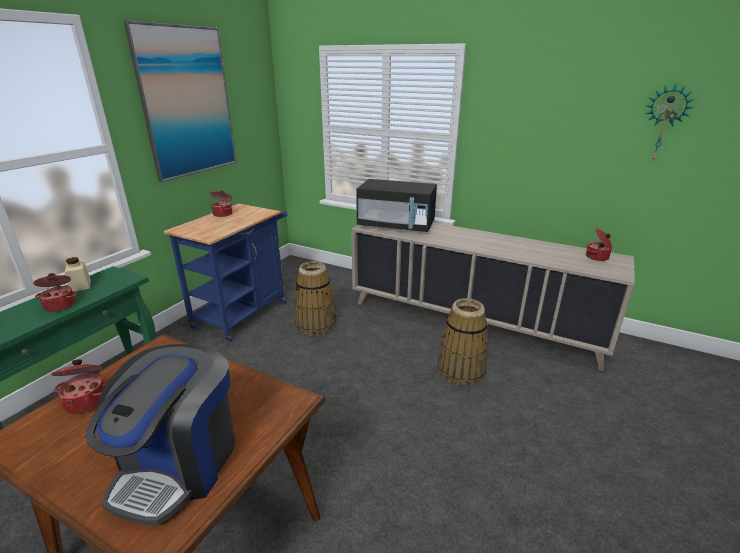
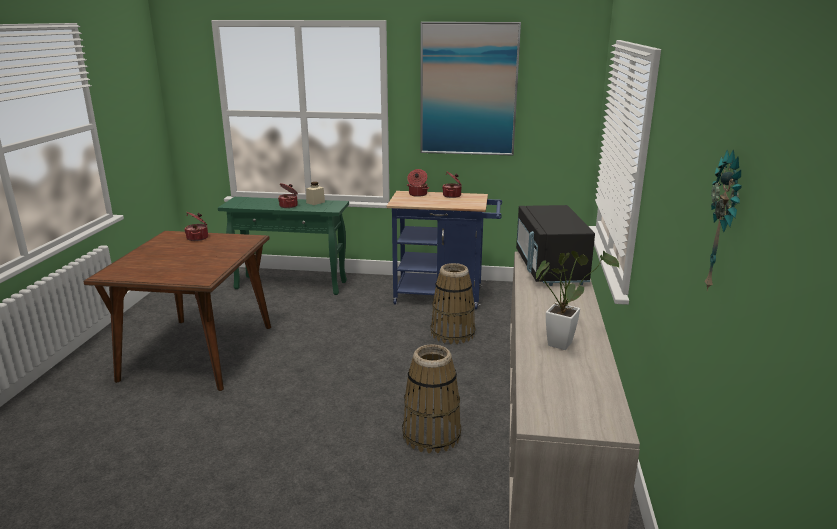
camera: 70 degrees right, 5 degrees down
coffee machine [85,344,235,525] -> none
cooking pot [586,228,612,261] -> cooking pot moved to [407,169,429,197]
none -> potted plant [536,250,619,350]

